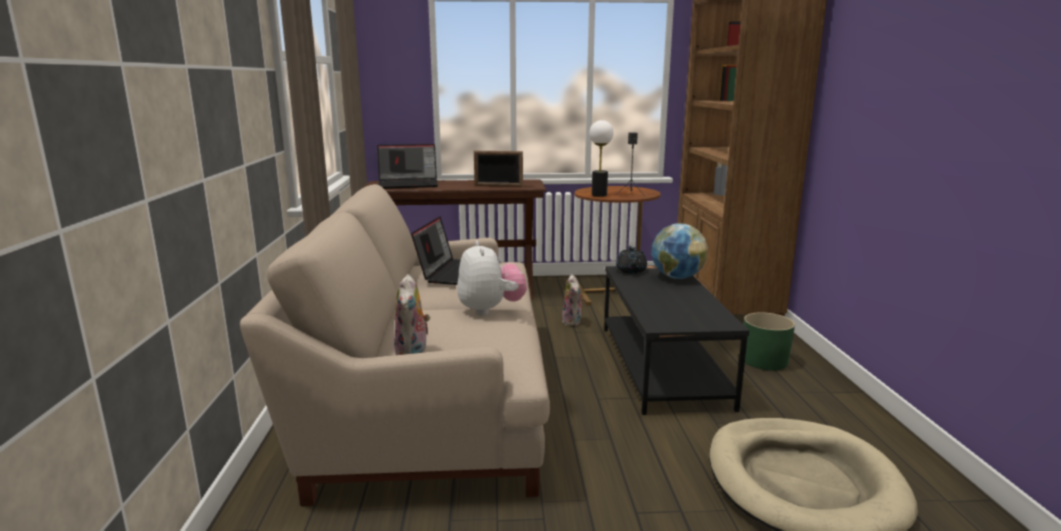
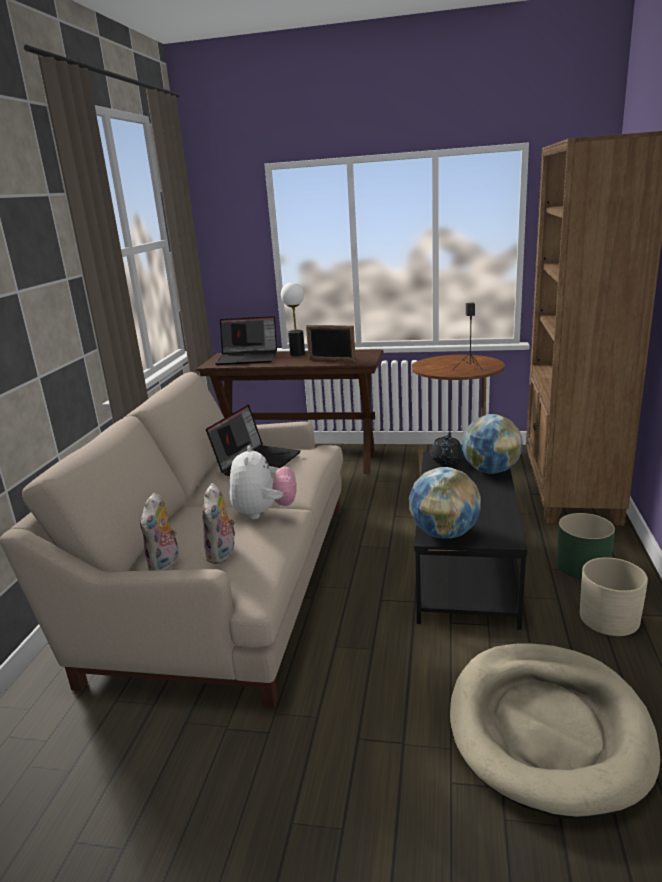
camera: 15 degrees right, 5 degrees up
plush toy [562,274,584,326] -> plush toy moved to [202,483,236,564]
table lamp [589,120,614,197] -> table lamp moved to [281,282,305,356]
none -> globe [409,467,481,539]
none -> beige planter [580,557,648,636]

